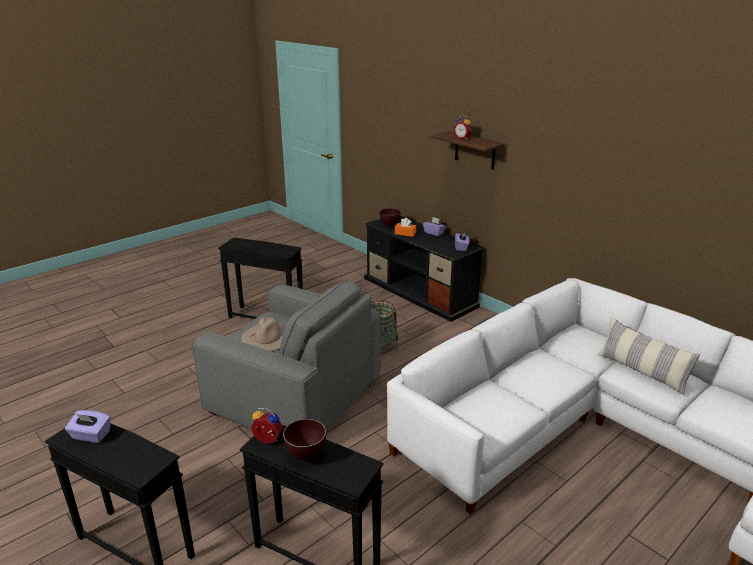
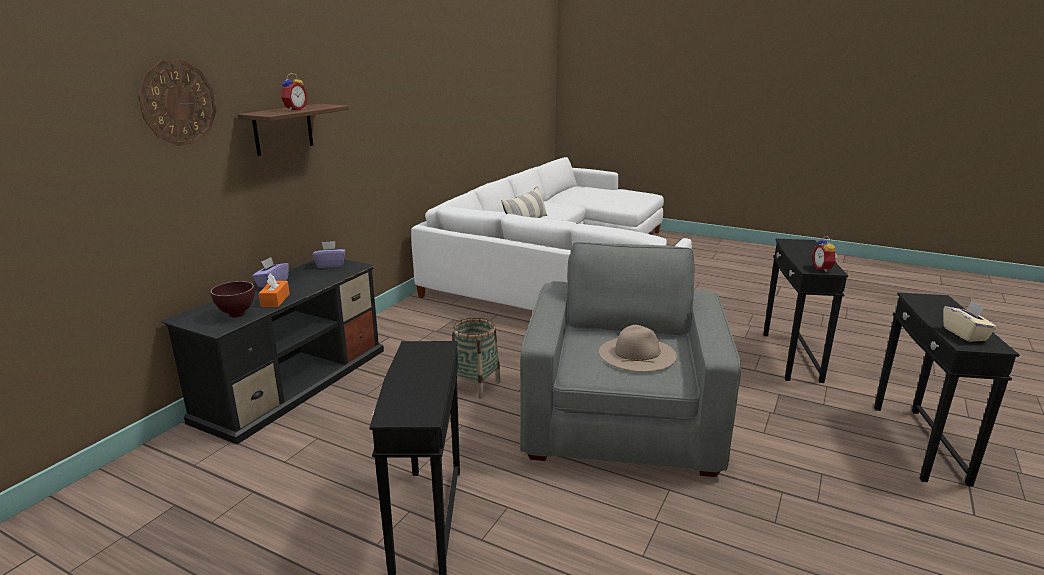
camera: 110 degrees left, 5 degrees down
purple tissue box [65,410,111,443] -> beige tissue box [943,301,997,342]
brown bowl [283,419,326,461] -> none
none -> wall clock [138,60,217,146]

